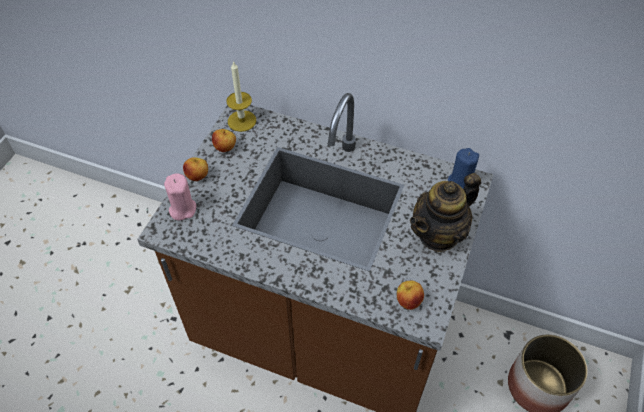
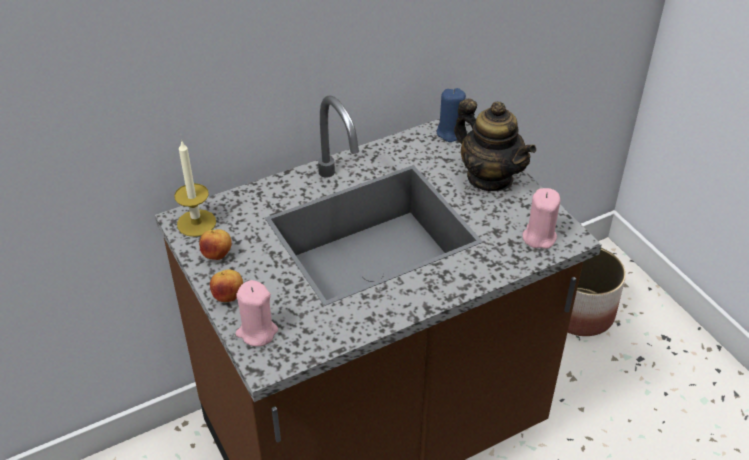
camera: 50 degrees left, 10 degrees down
apple [397,280,424,310] -> pink candle [523,188,560,249]
teapot [410,173,481,252] -> teapot turned 45 degrees counterclockwise [454,99,536,191]

